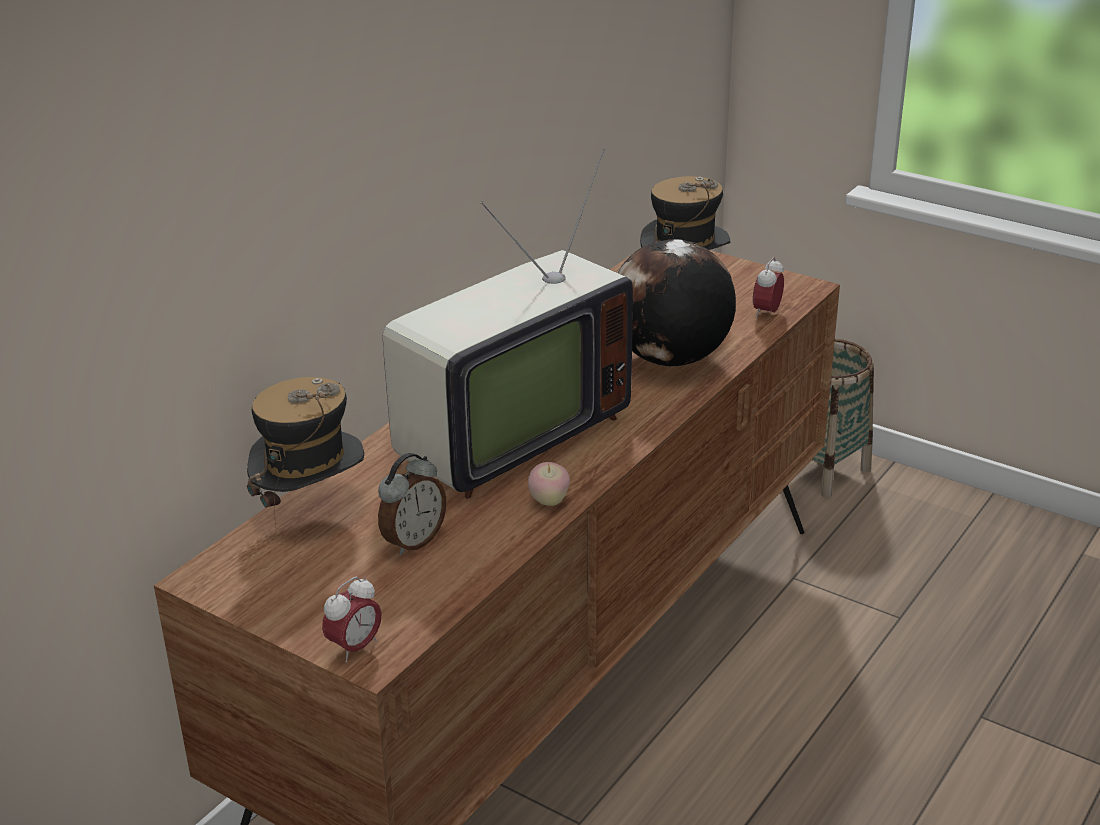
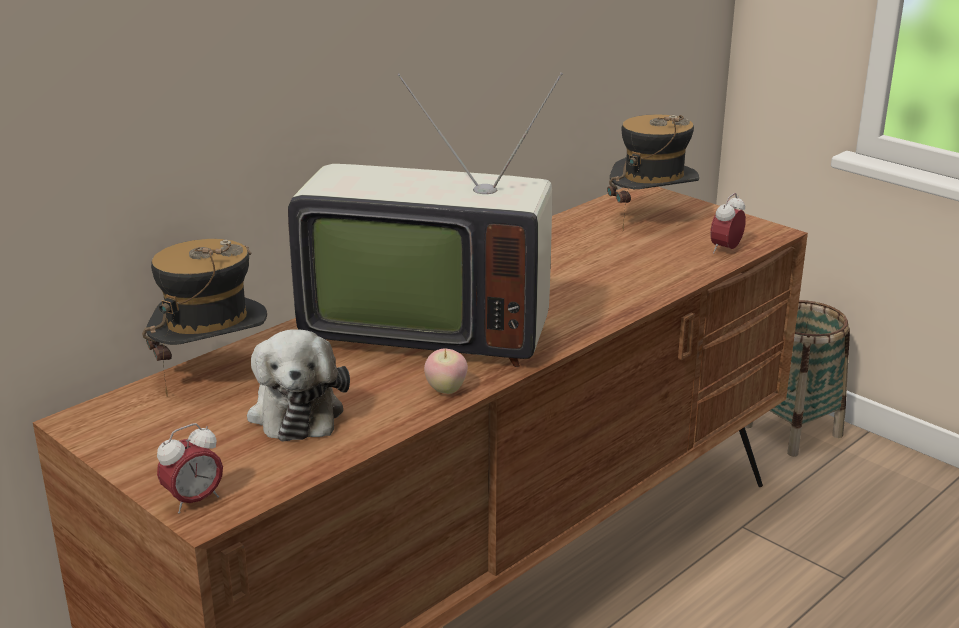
camera: 10 degrees right, 5 degrees down
alarm clock [378,453,446,555] -> plush toy [247,329,350,441]
television [383,148,633,499] -> television turned 45 degrees clockwise [288,72,563,367]
globe [617,239,736,367] -> none

